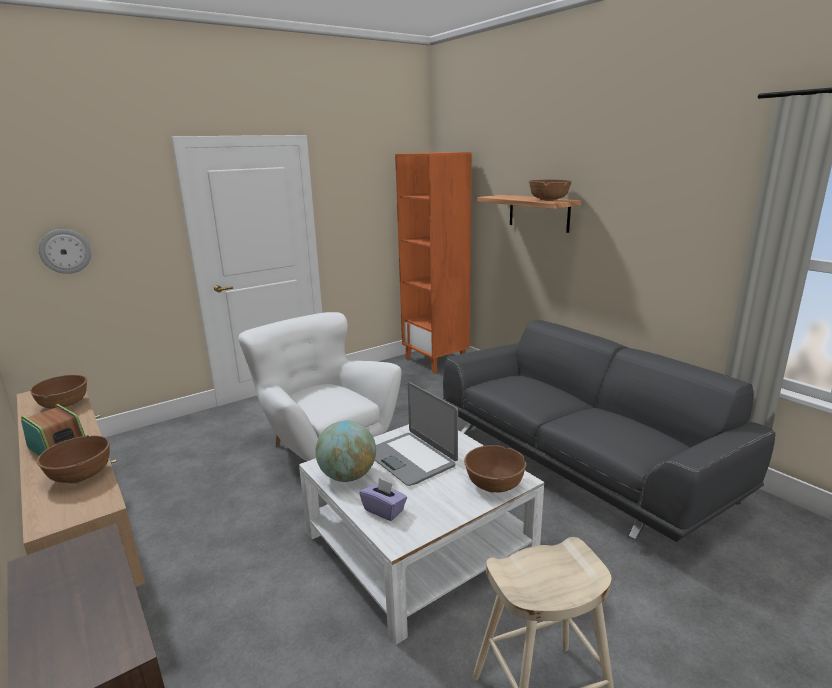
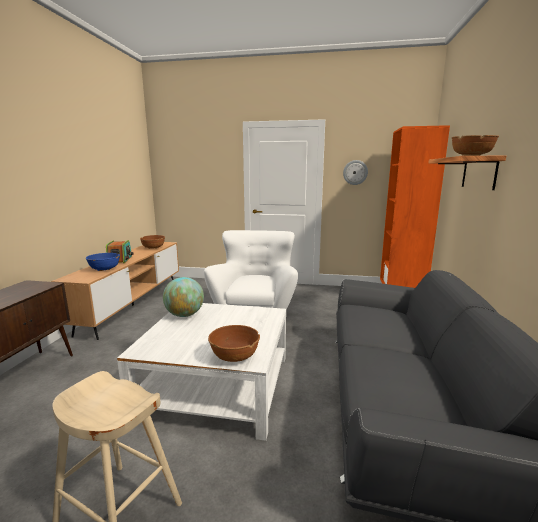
camera: 45 degrees right, 5 degrees down
brown bowl [37,435,110,484] -> blue bowl [86,253,120,271]
wall clock [39,229,92,274] -> wall clock moved to [343,160,368,185]
purple tissue box [359,478,407,521] -> none
laptop [375,382,458,486] -> none

